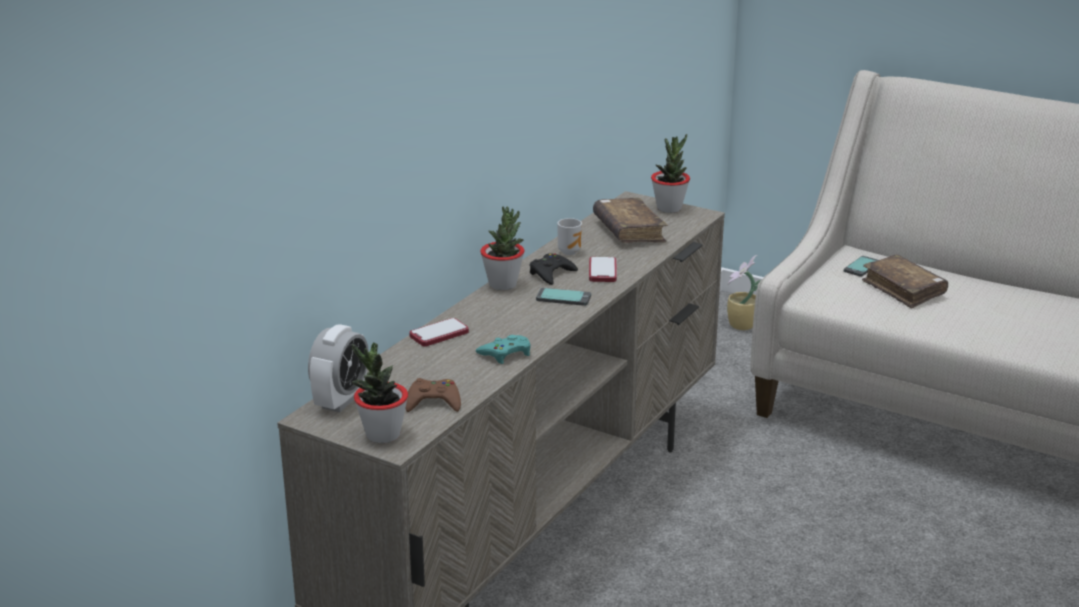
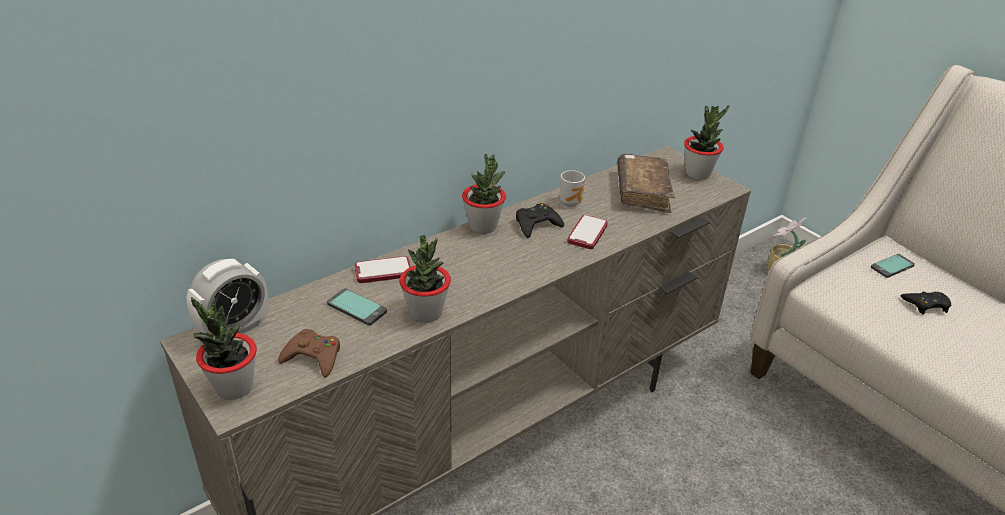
camera: 20 degrees right, 10 degrees up
turquoise game controller [476,335,531,364] -> potted plant [399,235,451,323]
phone [536,288,591,306] -> phone moved to [327,288,387,326]
brown book [862,255,948,308] -> black game controller [901,291,951,314]

